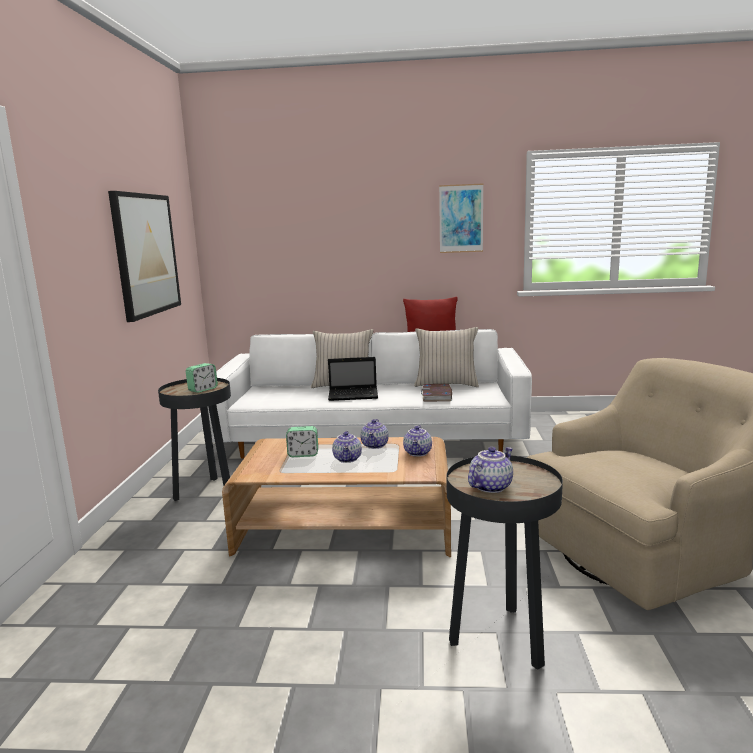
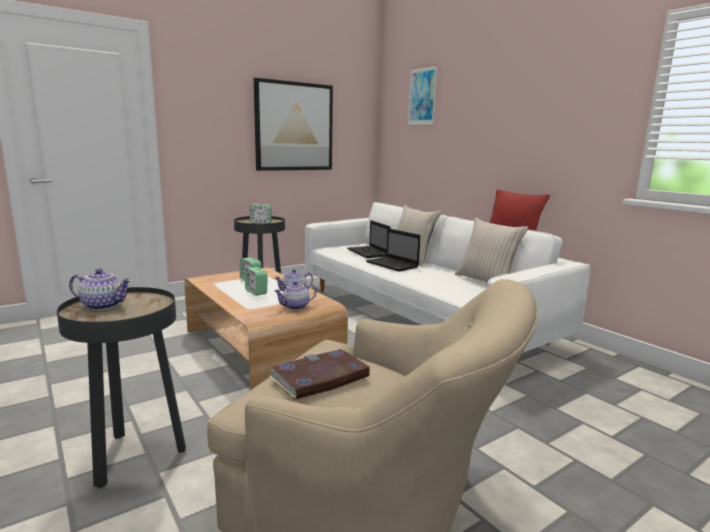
camera: 50 degrees right, 0 degrees up
teapot [332,431,362,463] -> alarm clock [245,267,267,296]
book [421,384,452,402] -> book moved to [269,349,370,400]
picture [439,184,483,253] -> picture moved to [408,64,438,126]
none -> laptop [347,220,391,258]

